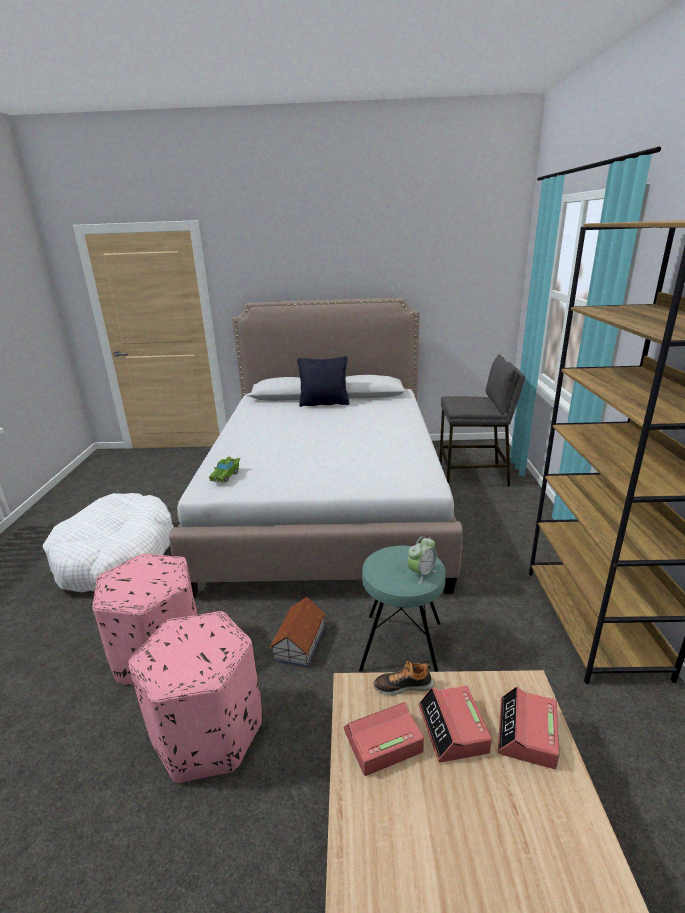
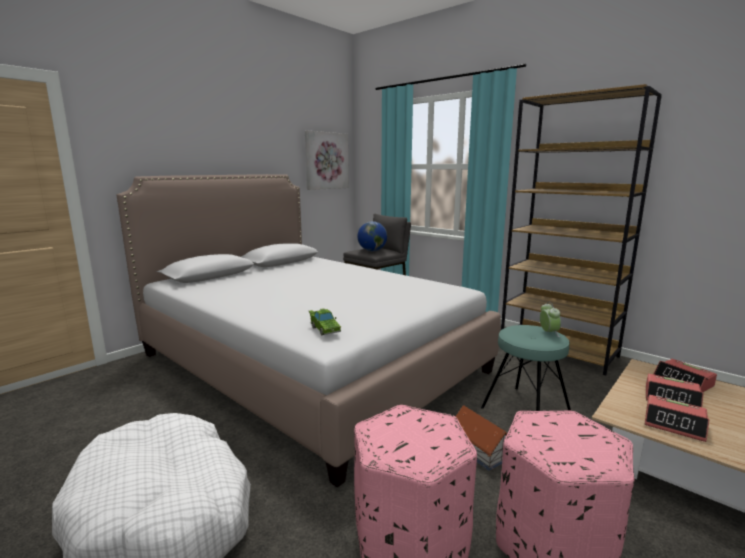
camera: 50 degrees left, 10 degrees down
black pillow [297,356,349,407] -> none
alarm clock [344,702,424,776] -> alarm clock turned 75 degrees counterclockwise [645,395,709,442]
shoe [373,661,434,695] -> none
none -> picture [305,130,349,190]
none -> globe [357,221,387,251]

